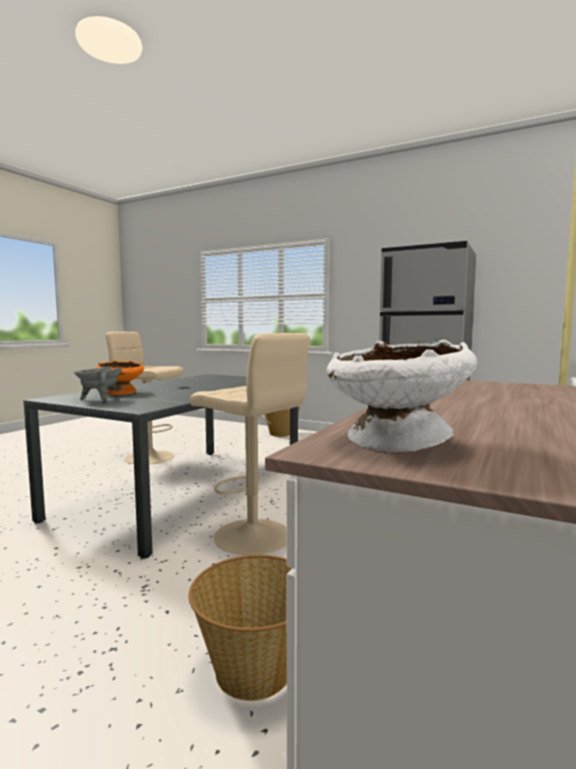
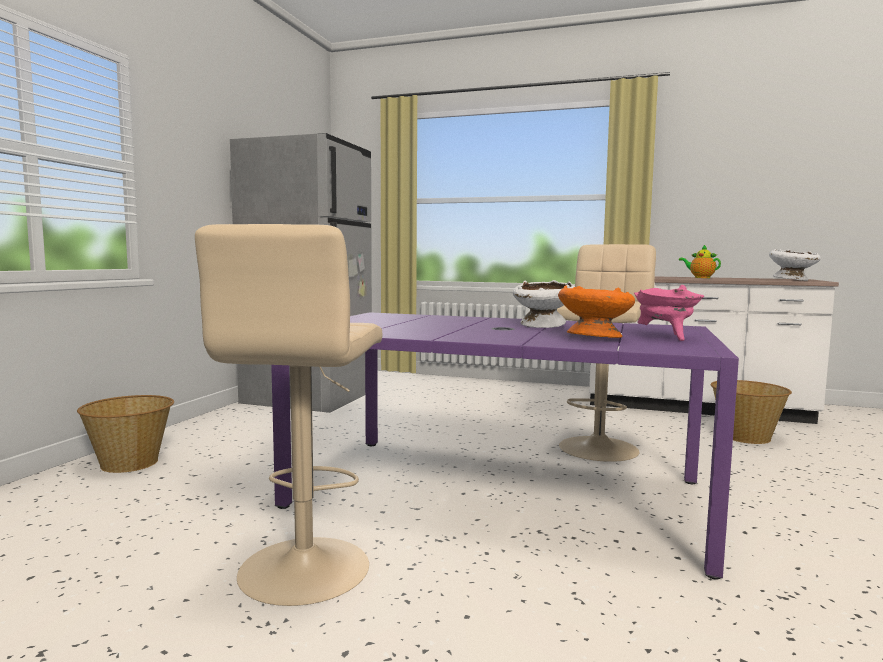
camera: 100 degrees left, 0 degrees up
grey dining table [23,374,298,559] -> purple dining table [271,312,739,579]
grey cooking pot [74,366,122,403] -> pink cooking pot [634,285,704,341]
none -> white bowl [513,280,575,328]
none -> teapot [679,245,721,278]

